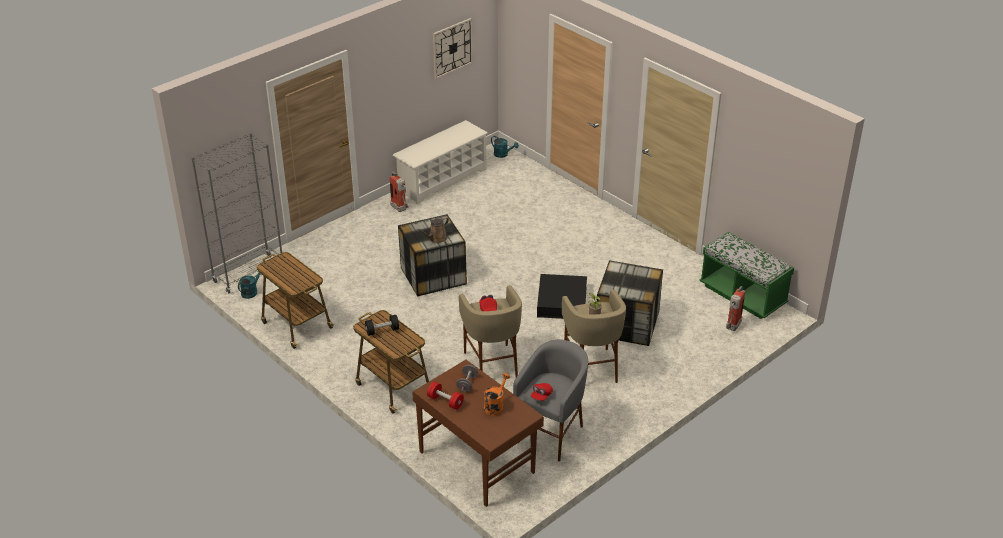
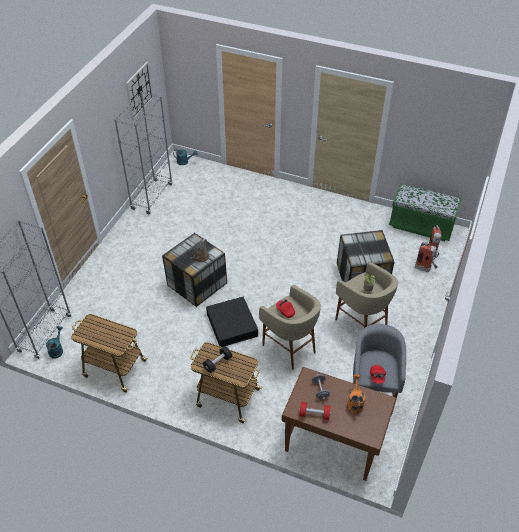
camera: 25 degrees left, 10 degrees up
fire extinguisher [390,172,409,212] -> fire extinguisher moved to [415,242,439,272]
white shoe rack [393,120,488,204] -> grey bookcase [114,91,173,214]
black storage box [537,274,587,319] -> black storage box moved to [206,297,258,347]

